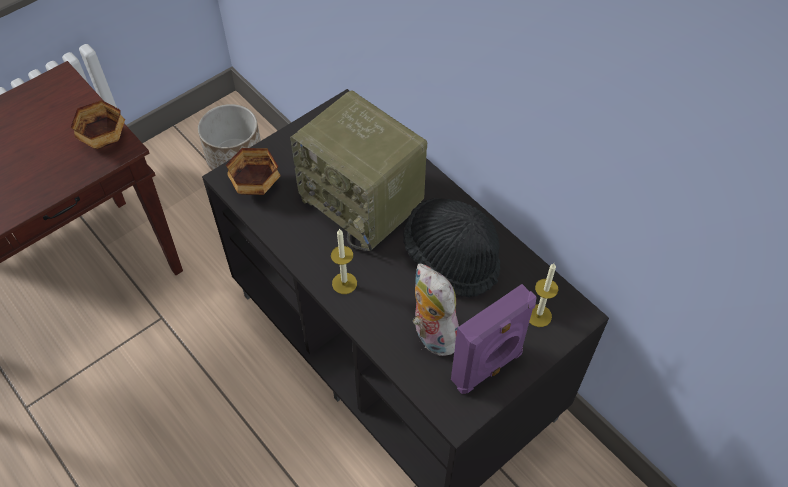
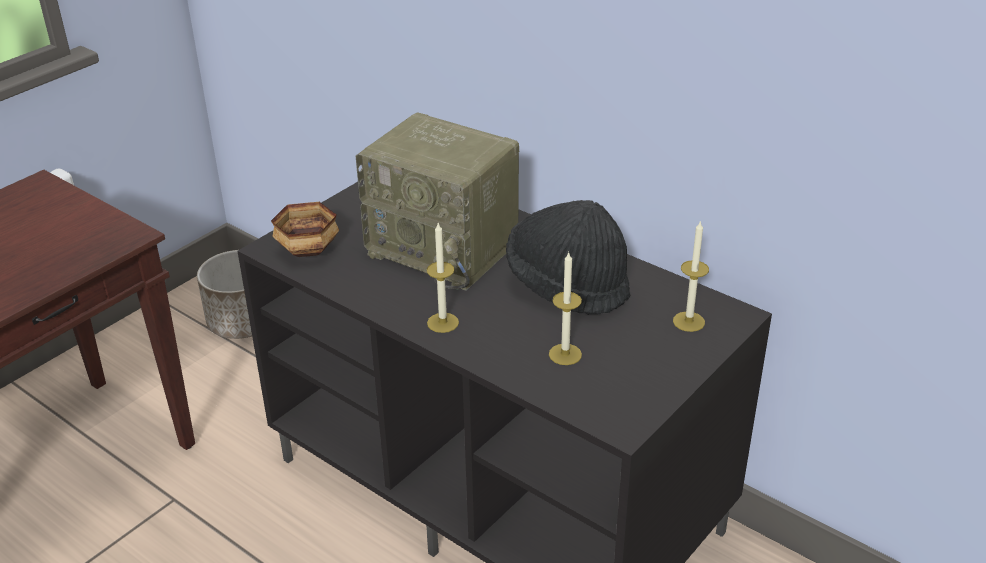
camera: 10 degrees left, 20 degrees down
bowl [71,100,125,149] -> none
plush toy [413,263,459,356] -> candle [549,252,582,365]
purple speaker [451,284,537,394] -> none

